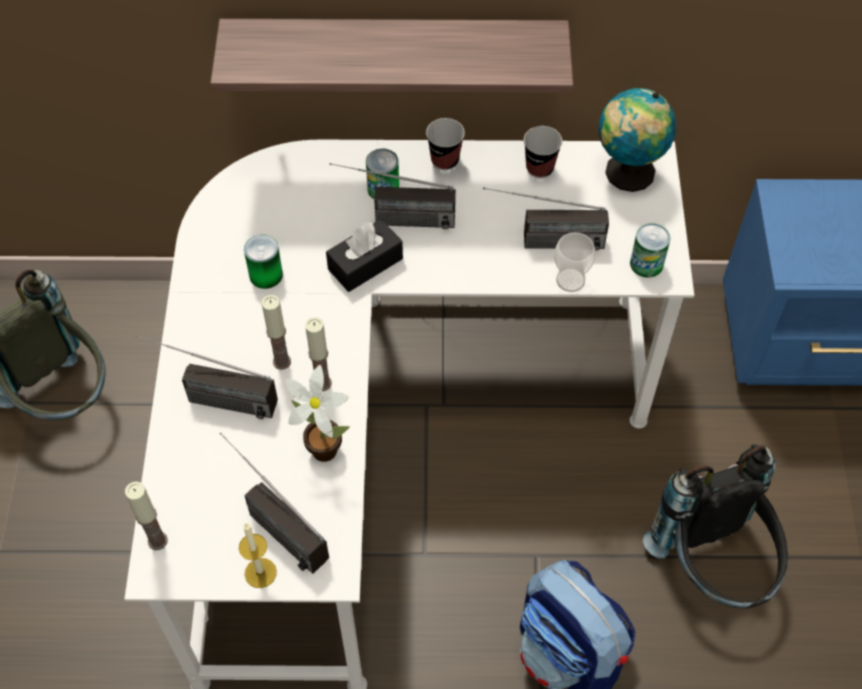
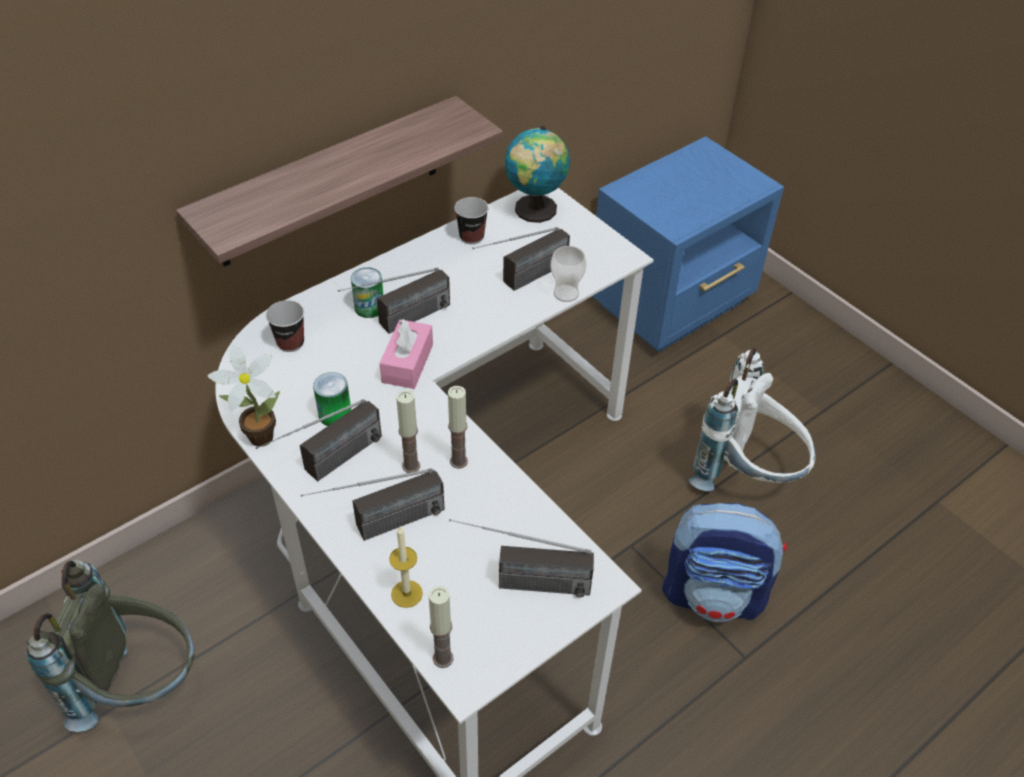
camera: 40 degrees left, 10 degrees down
candle [239,523,277,588] -> candle moved to [389,526,423,608]
potted plant [286,365,350,462] -> potted plant moved to [208,344,280,447]
black tissue box [326,219,403,292] -> pink tissue box [380,319,433,389]
cup [426,118,465,170] -> cup moved to [266,300,304,352]
can [630,223,670,278] -> none
black backpack [643,445,788,608] -> white backpack [689,348,816,491]
none -> radio [256,399,382,481]

